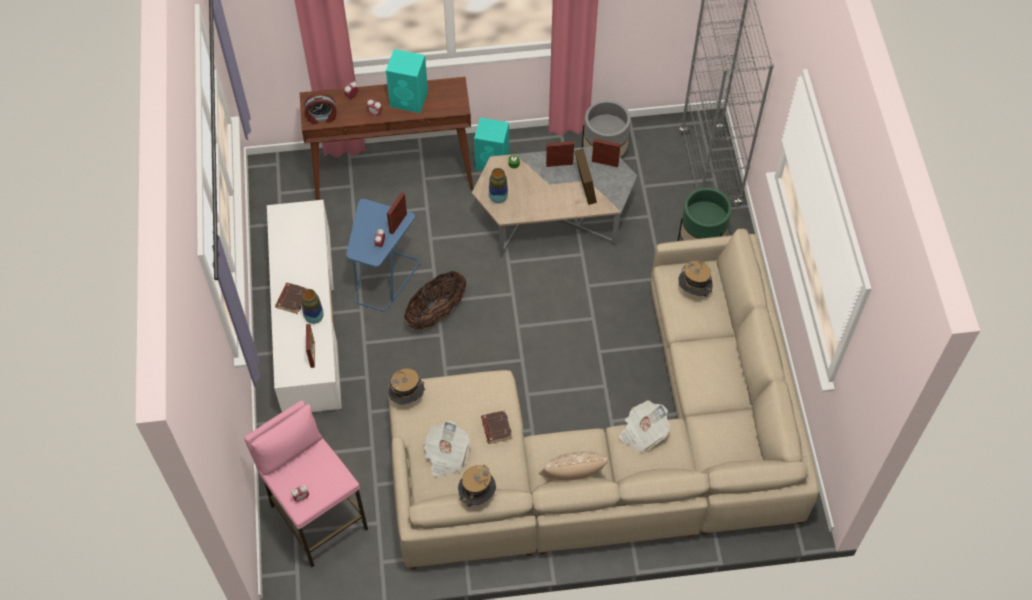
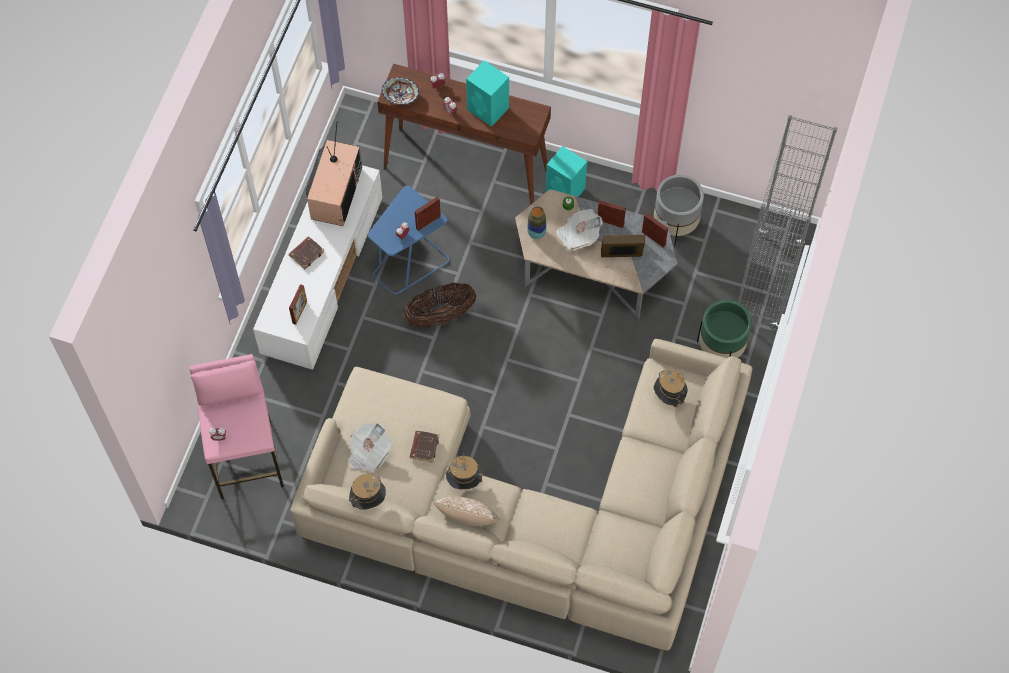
camera: 25 degrees right, 5 degrees up
vase [301,289,324,324] -> none
alarm clock [304,93,337,125] -> bowl [382,77,419,105]
hat [388,367,425,405] -> hat moved to [446,454,483,489]
picture frame [575,149,597,205] -> picture frame turned 105 degrees counterclockwise [601,235,645,257]
newspaper [619,401,670,453] -> newspaper moved to [556,209,603,251]
none -> television [306,121,362,226]

